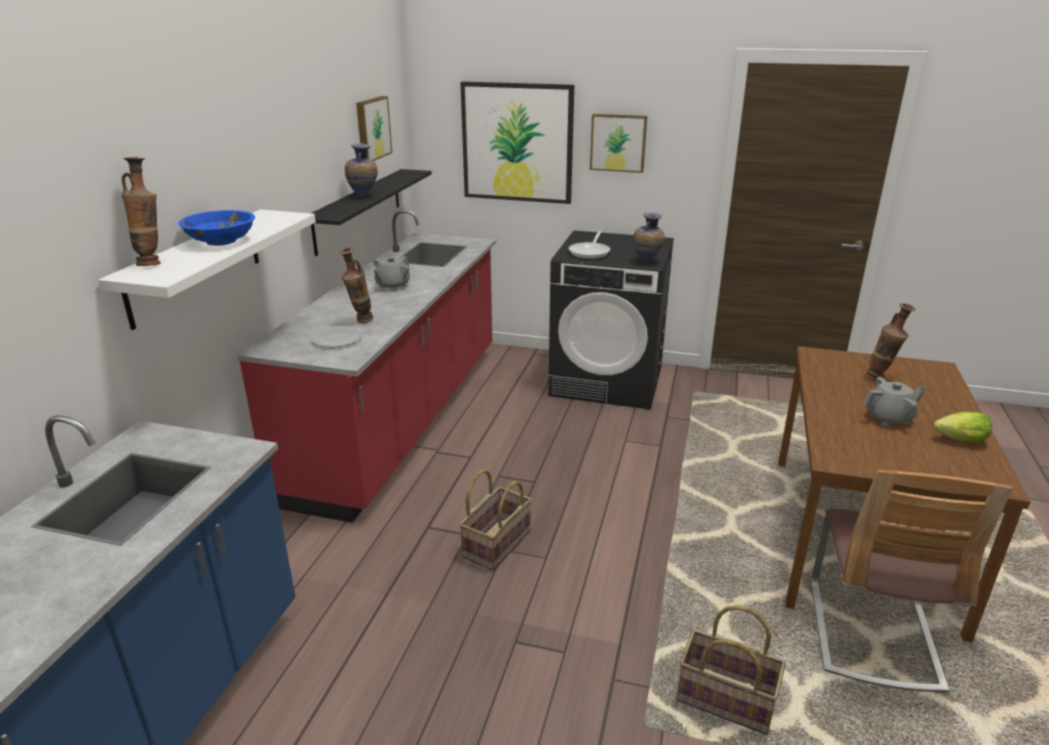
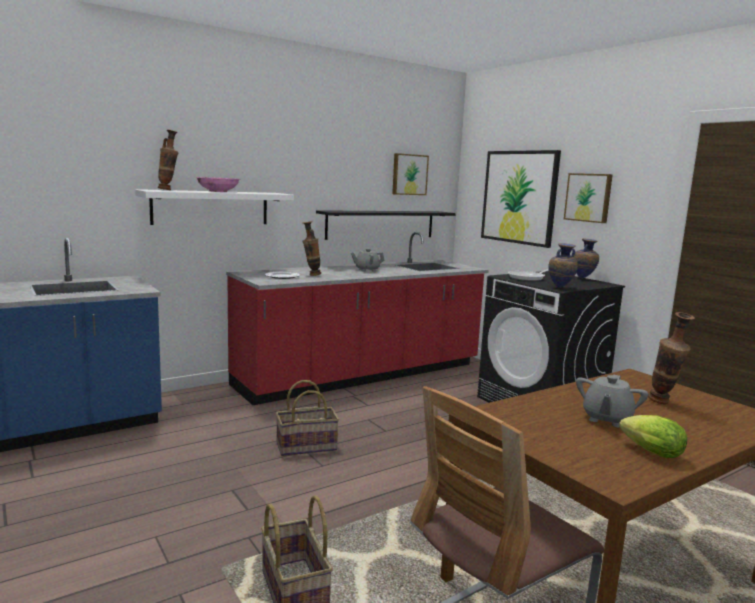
camera: 40 degrees right, 15 degrees down
blue bowl [178,210,255,246] -> pink bowl [196,177,240,192]
vase [345,143,378,197] -> vase moved to [574,238,599,279]
grey teapot [863,377,926,426] -> grey teapot turned 90 degrees clockwise [576,374,648,428]

